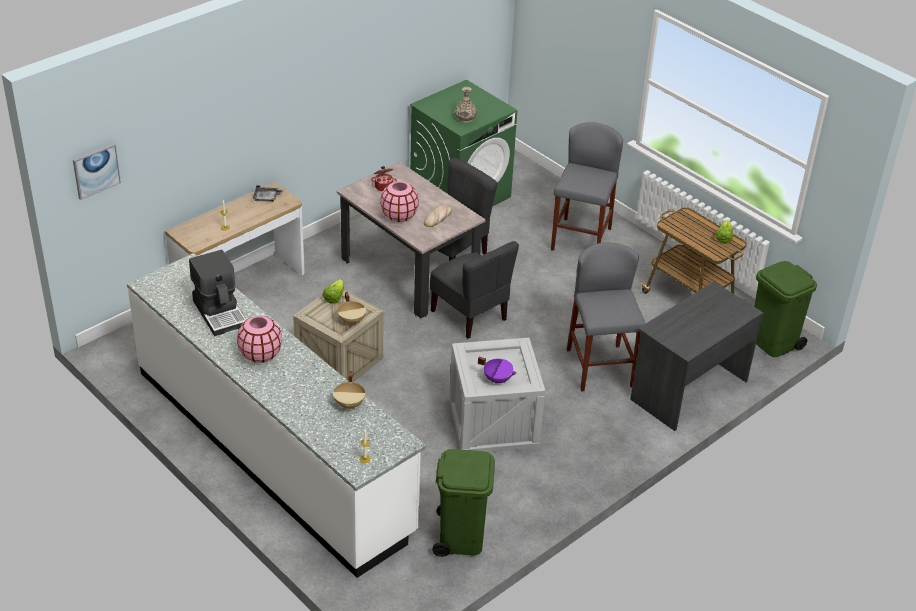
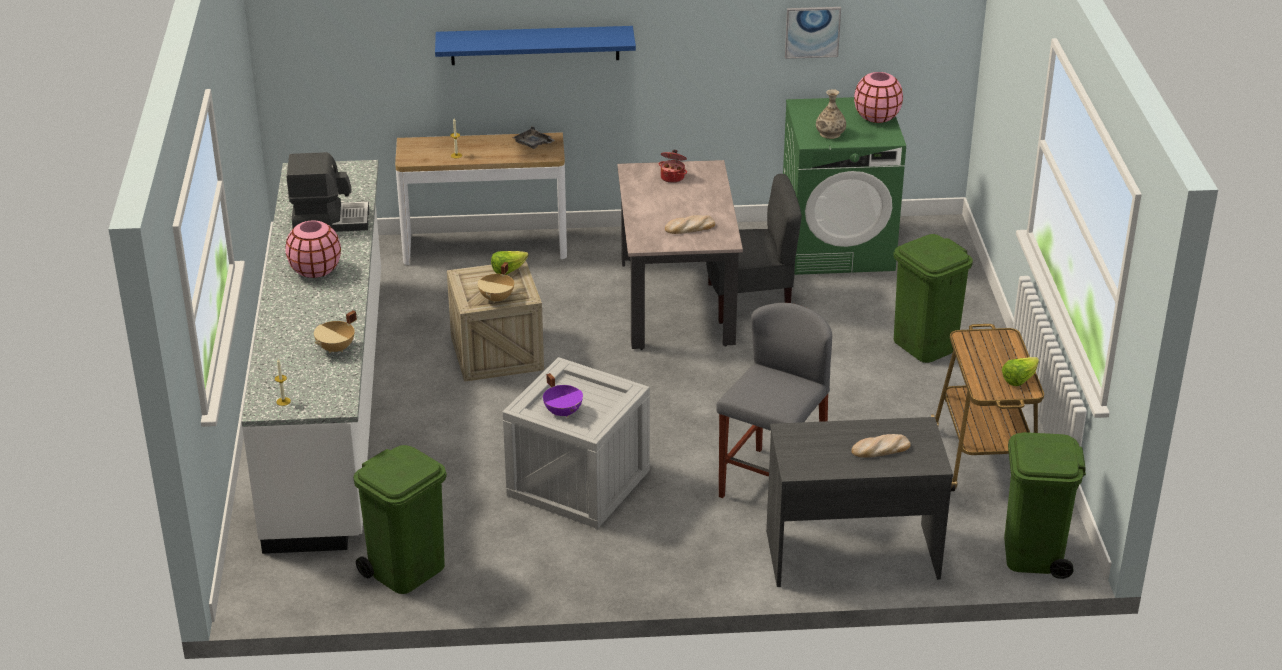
camera: 40 degrees right, 5 degrees down
picture [73,144,121,200] -> picture moved to [785,7,841,59]
coffee machine [189,250,247,336] -> coffee machine turned 105 degrees counterclockwise [287,152,369,232]
pink vase [380,181,419,222] -> pink vase moved to [854,72,903,123]
grey chair [430,241,519,339] -> none
grey stool [551,122,623,251] -> green trash can [893,234,973,363]
none -> blue shelf [435,26,636,65]
none -> bread [852,434,910,458]

